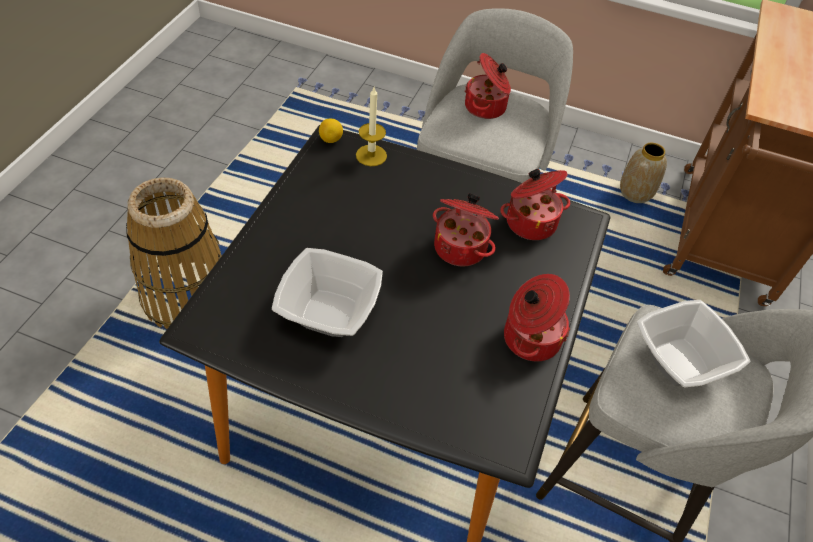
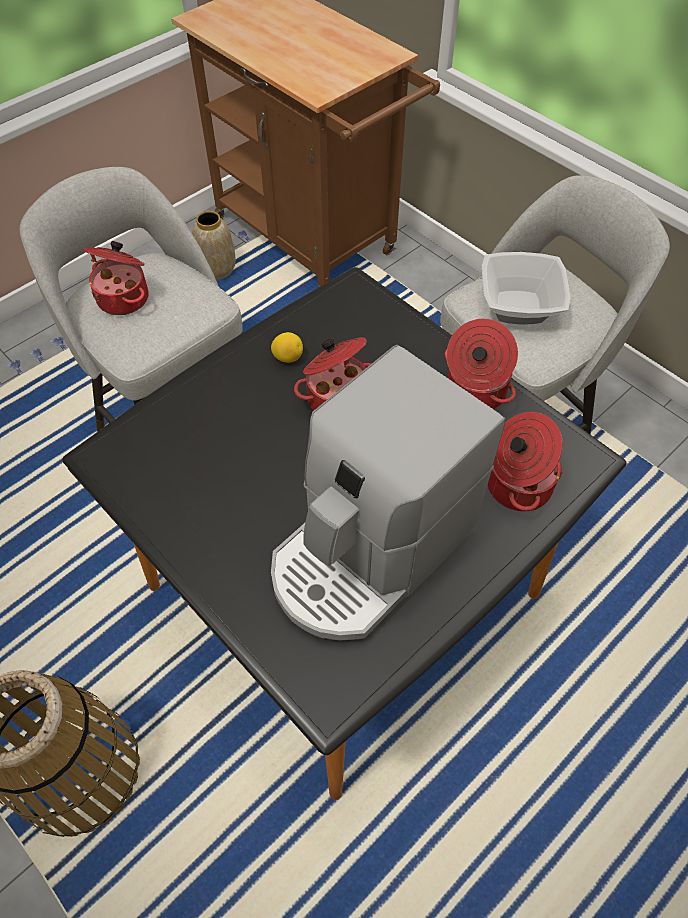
camera: 60 degrees left, 5 degrees up
bowl [272,248,383,337] -> coffee machine [271,345,506,641]
lemon [319,118,343,143] -> lemon moved to [271,332,303,363]
candle [356,87,387,166] -> none
cooking pot [500,169,570,240] -> cooking pot moved to [488,412,563,511]

